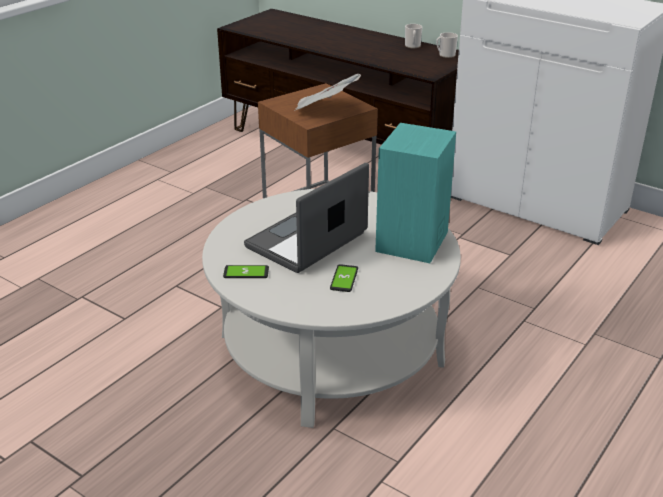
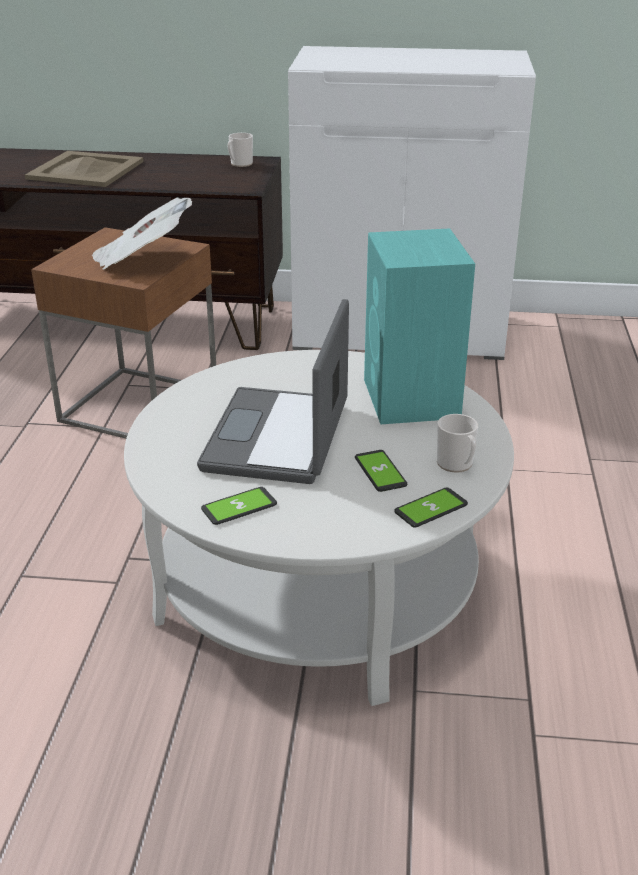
camera: 30 degrees left, 0 degrees up
mug [405,24,423,48] -> mug moved to [437,414,478,473]
none -> beige tray [25,151,144,187]
none -> phone [394,488,468,527]

